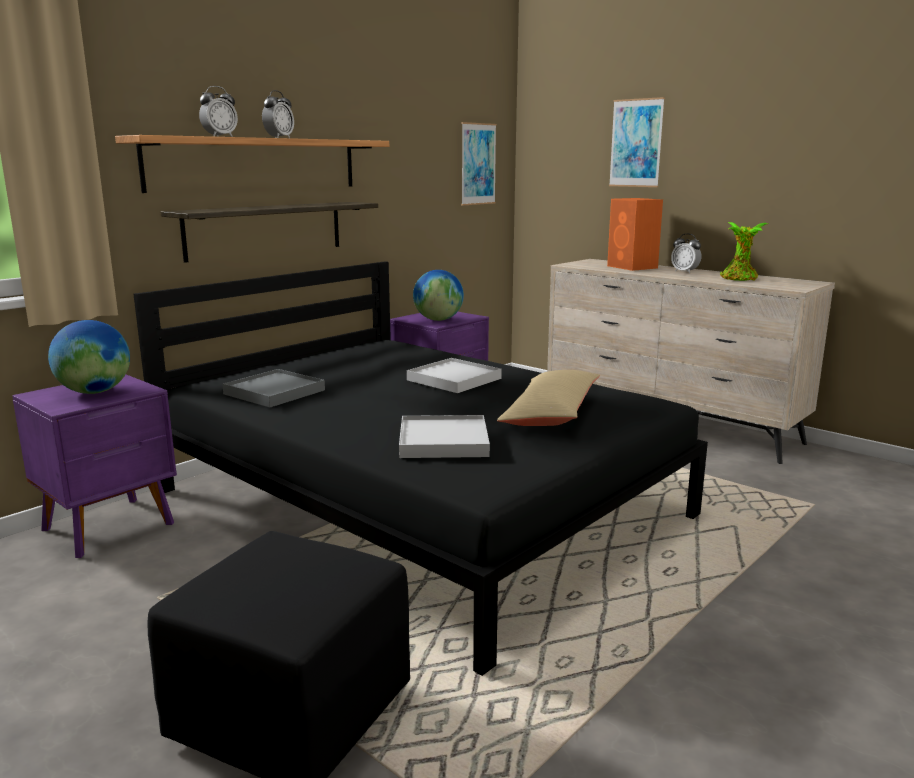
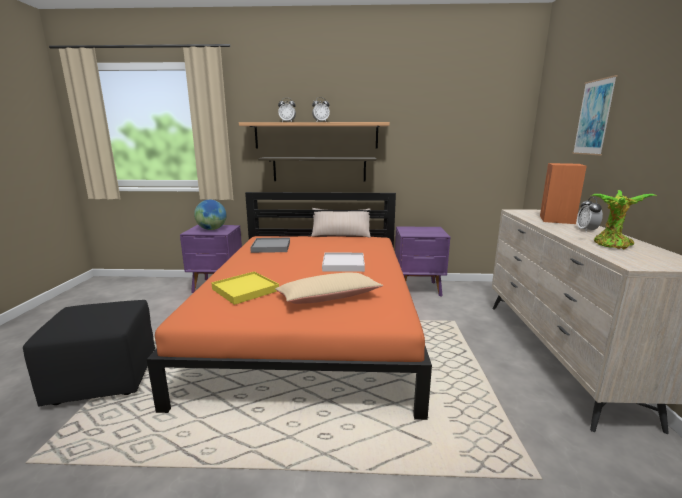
camera: 50 degrees right, 0 degrees up
black bed [133,261,708,676] -> orange bed [147,192,432,420]
white tray [399,415,490,458] -> yellow tray [211,271,279,305]
globe [413,270,464,321] -> none
picture [461,122,497,205] -> none
none -> beige pillow [311,208,371,238]

